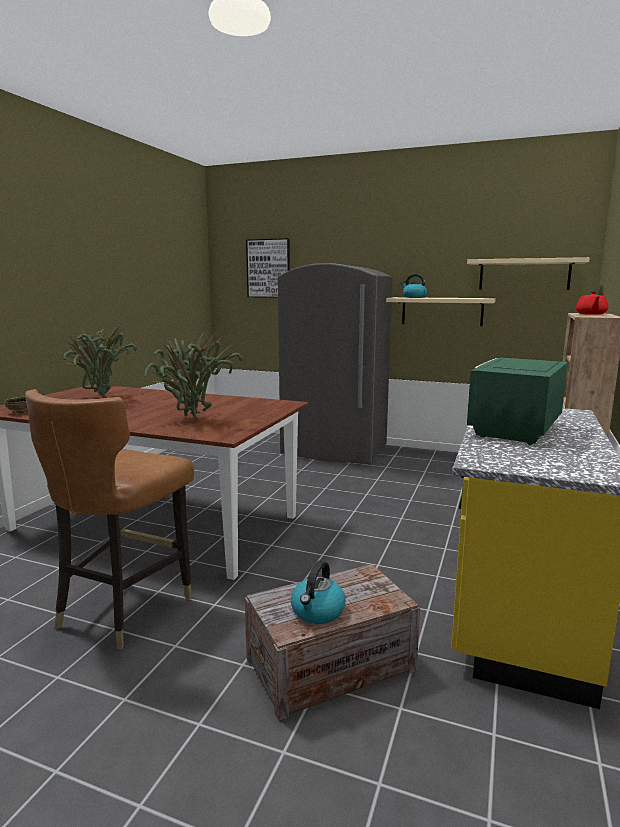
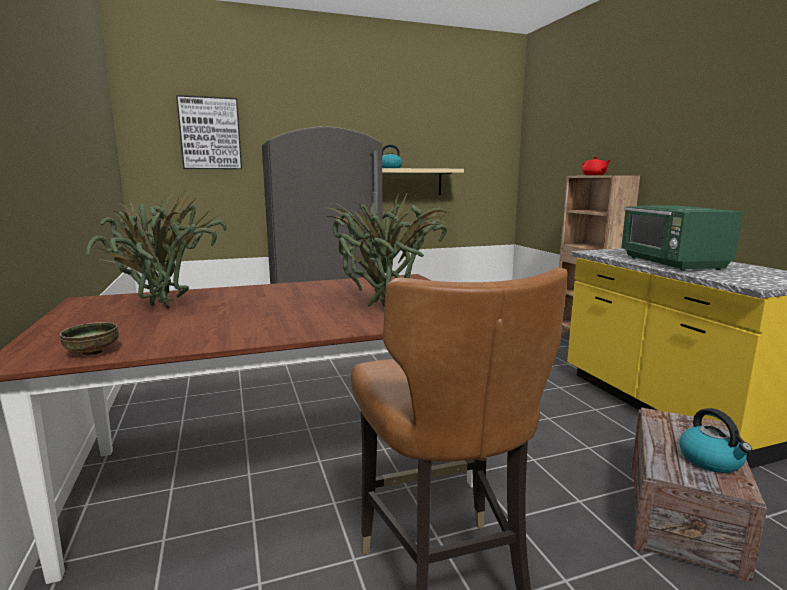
camera: 40 degrees left, 0 degrees up
beige shelf [467,257,590,290] -> none

